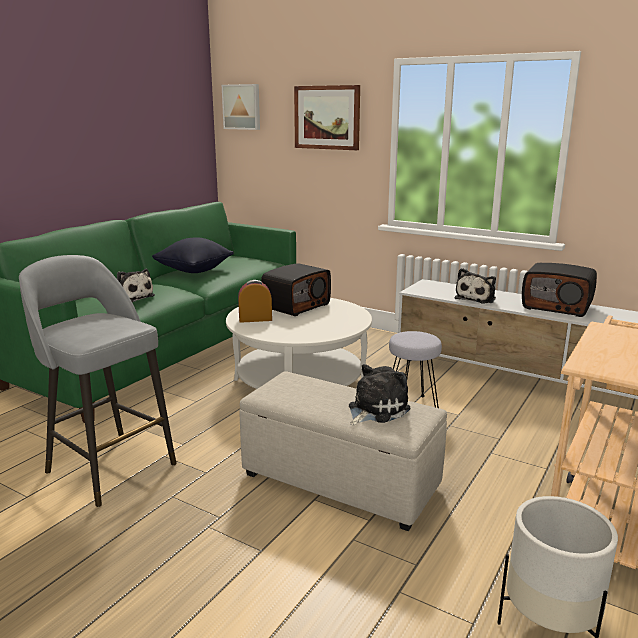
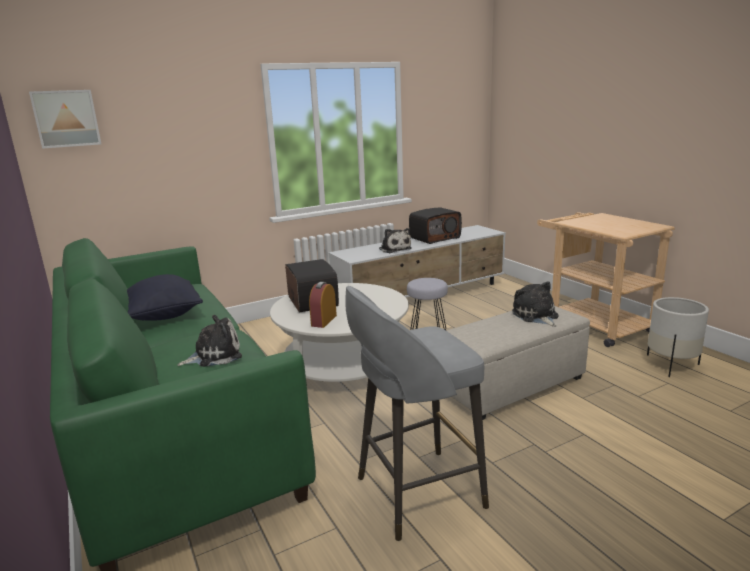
camera: 60 degrees left, 0 degrees up
picture [294,85,360,150] -> none

